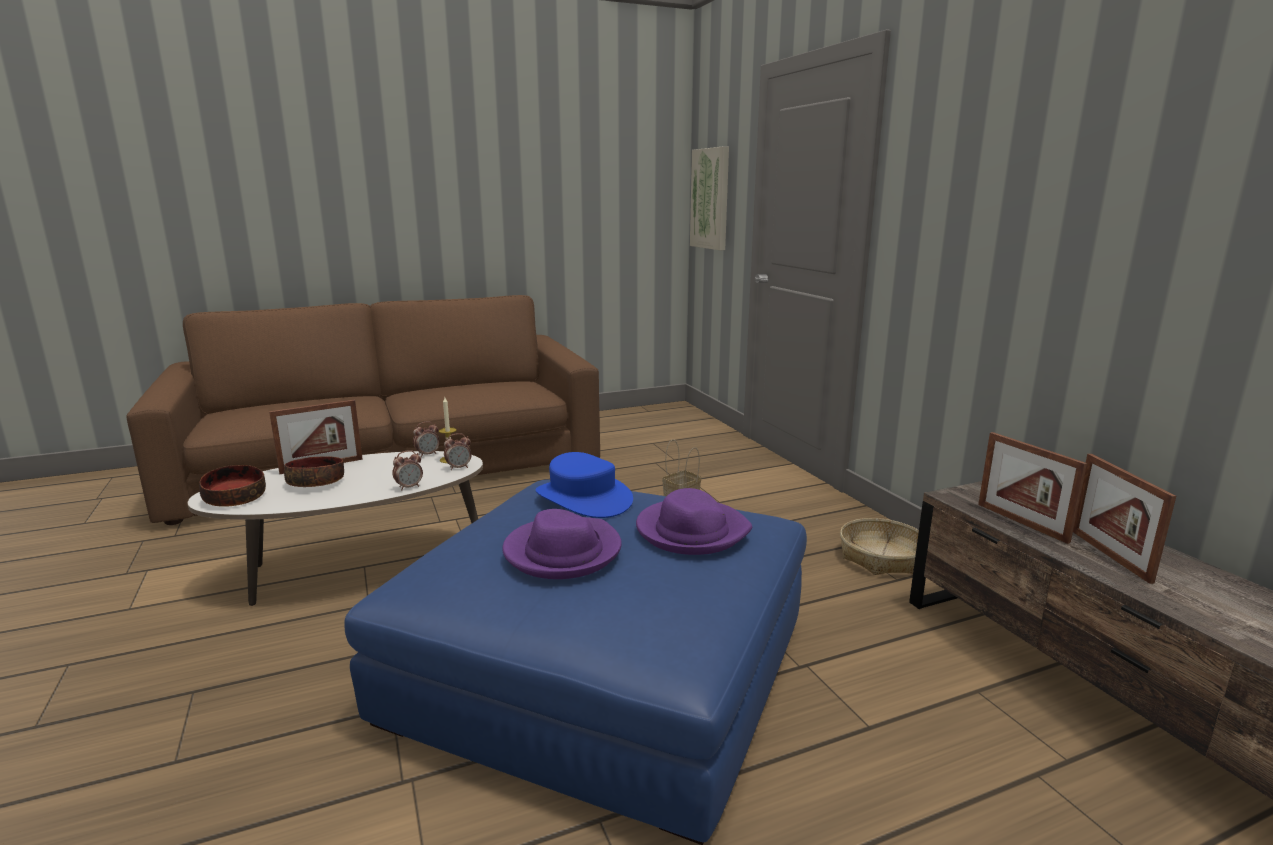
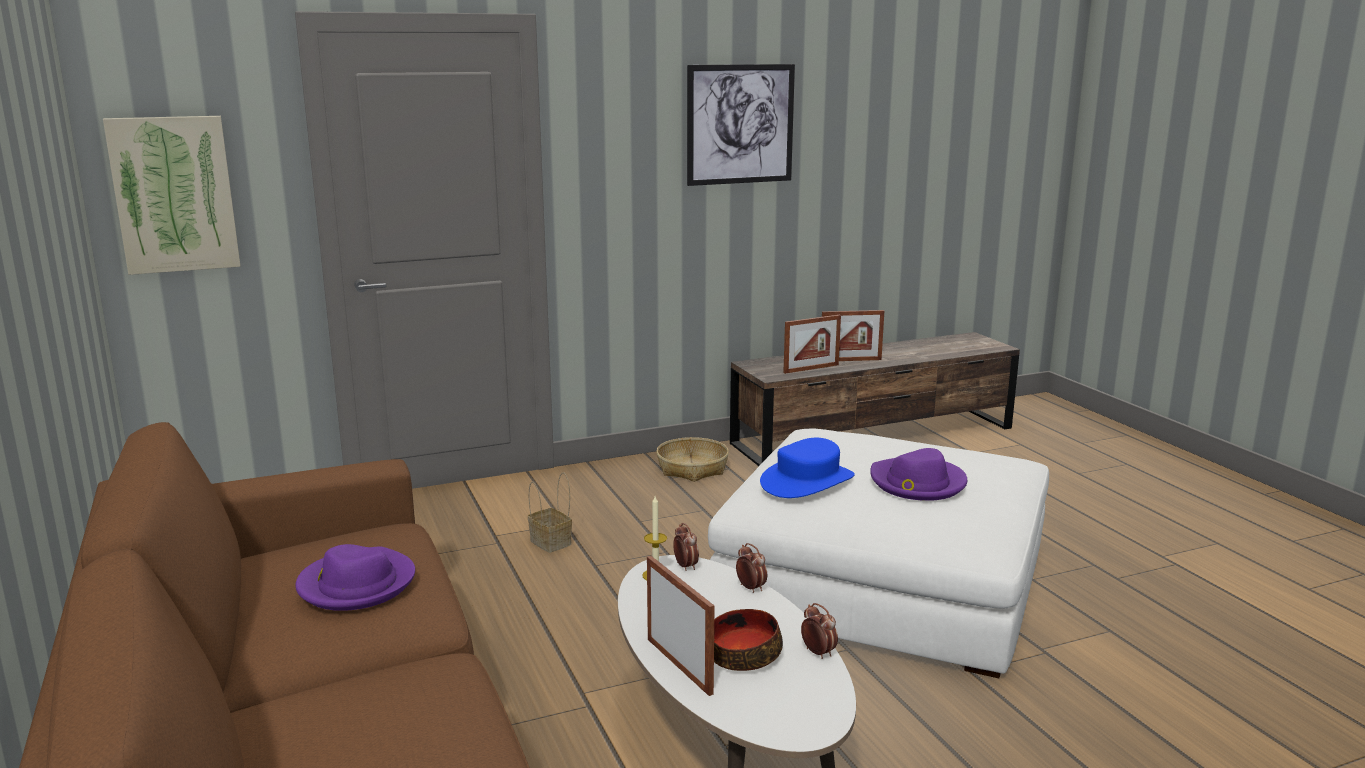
camera: 90 degrees left, 0 degrees up
bowl [199,465,266,507] -> none
blue ottoman [344,480,807,845] -> white ottoman [708,429,1049,678]
alarm clock [413,422,440,457] -> alarm clock moved to [801,603,838,659]
purple hat [636,488,752,555] -> purple hat moved to [295,544,415,611]
none -> picture [687,64,795,186]

